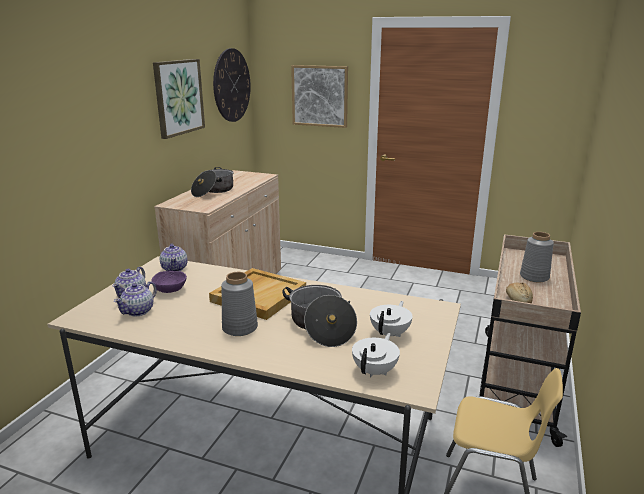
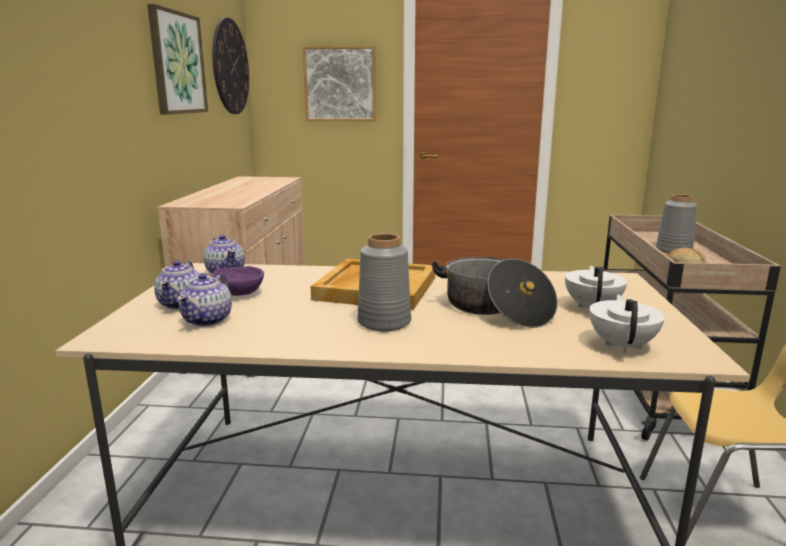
camera: 15 degrees left, 5 degrees down
cooking pot [191,167,234,197] -> none

